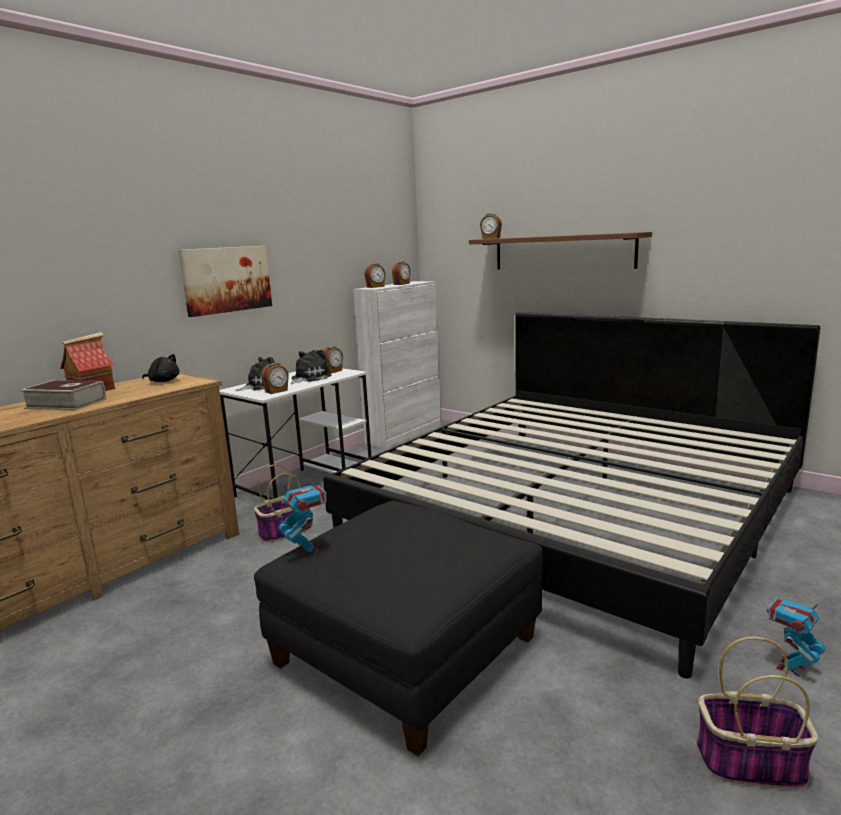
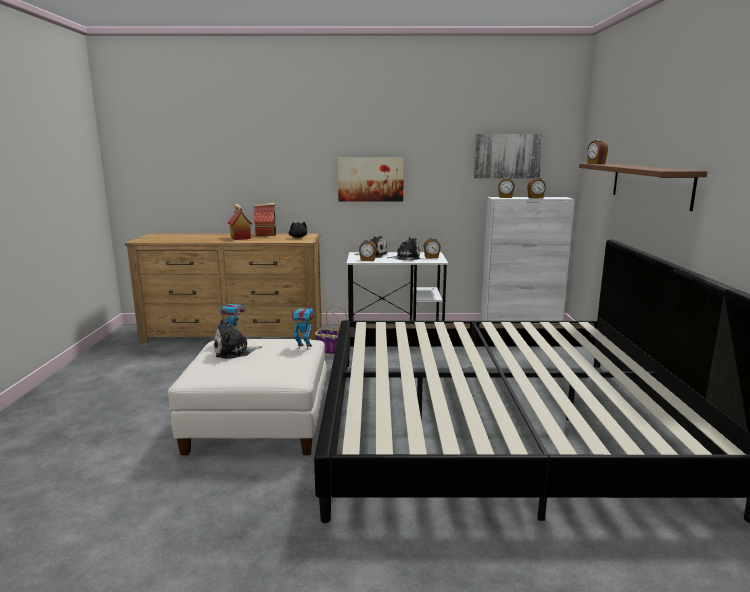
camera: 50 degrees right, 0 degrees up
book [20,380,106,410] -> toy house [228,204,252,240]
black ottoman [254,501,543,756] -> white ottoman [168,339,327,455]
basket [697,637,818,789] -> none
toy robot [767,598,825,676] -> toy robot moved to [291,307,315,349]
none -> plush toy [214,319,262,359]
none -> picture [474,134,544,178]

